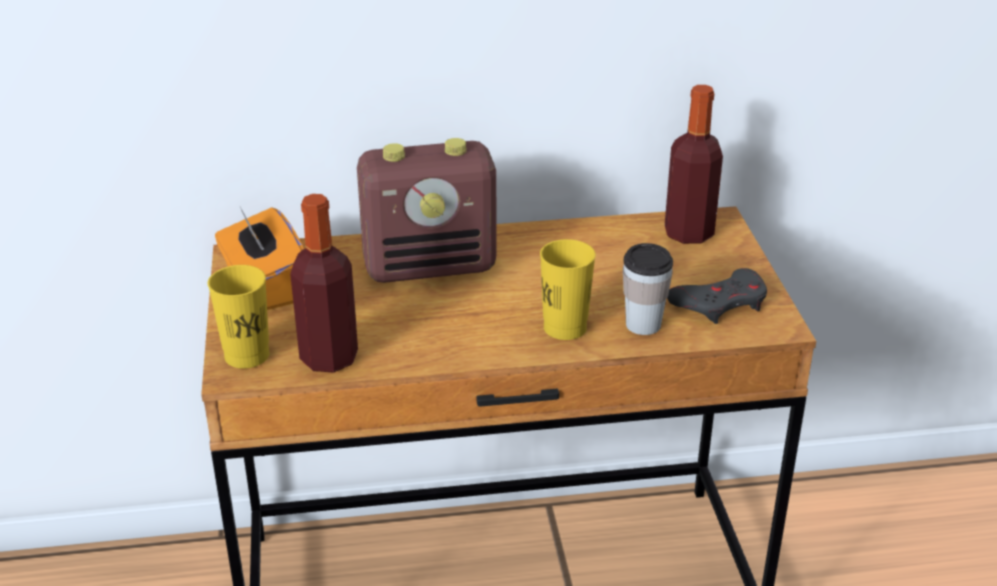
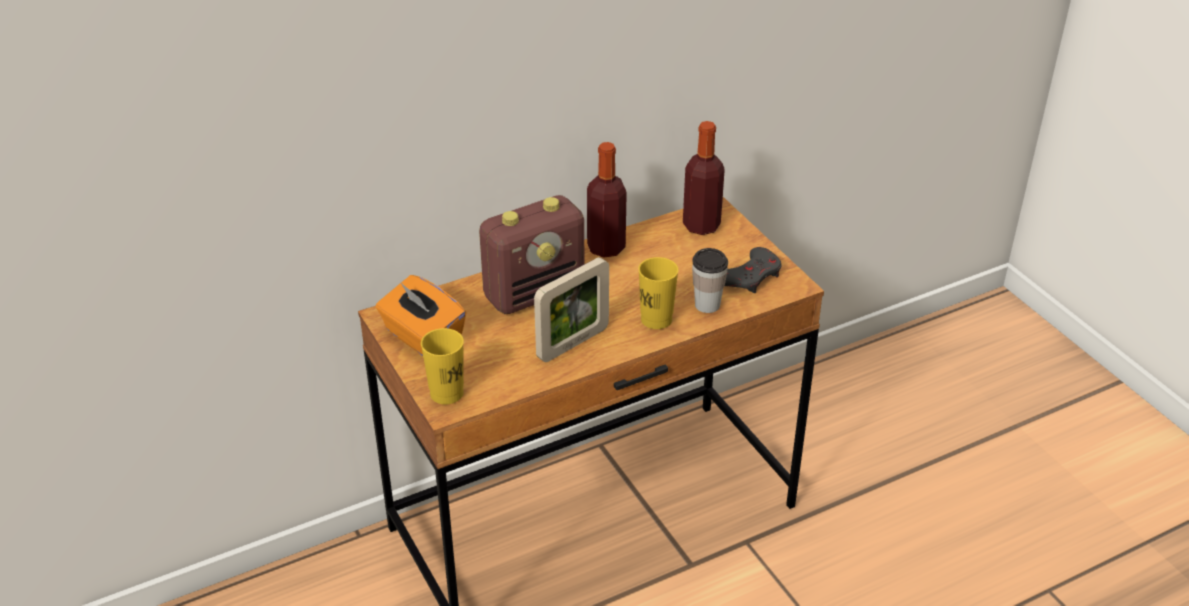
camera: 20 degrees left, 5 degrees up
bottle [290,194,358,373] -> bottle moved to [587,142,627,258]
none -> picture frame [534,257,609,362]

